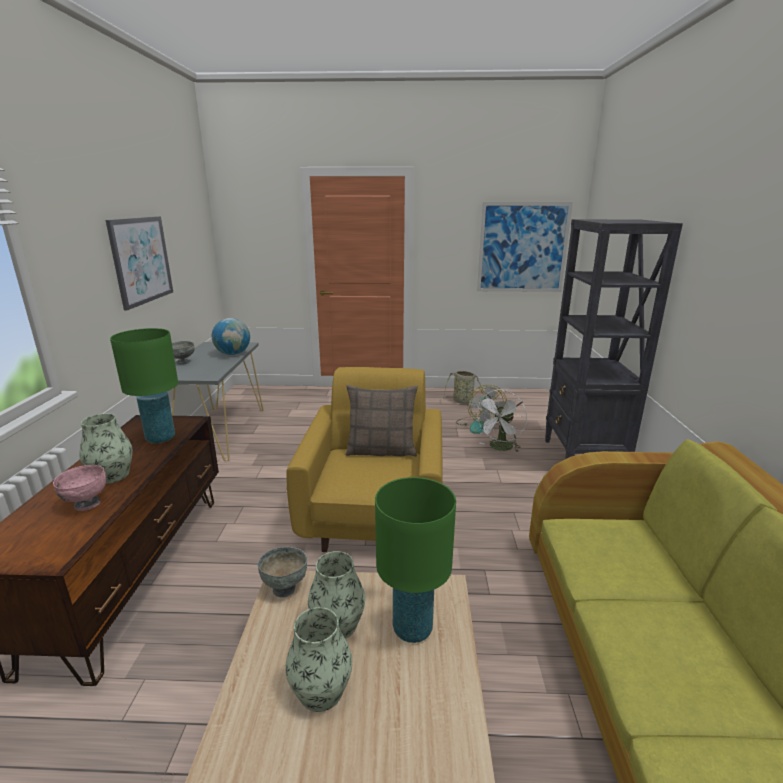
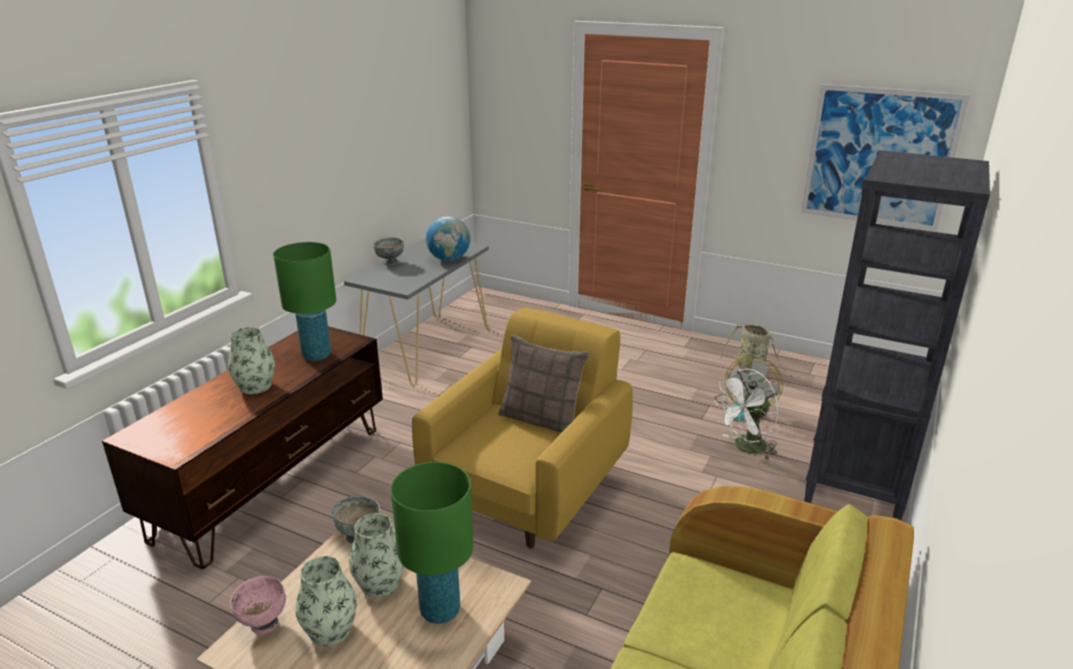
camera: 25 degrees right, 5 degrees up
pink bowl [53,465,106,511] -> pink bowl moved to [230,576,286,634]
picture [106,216,173,310] -> none

